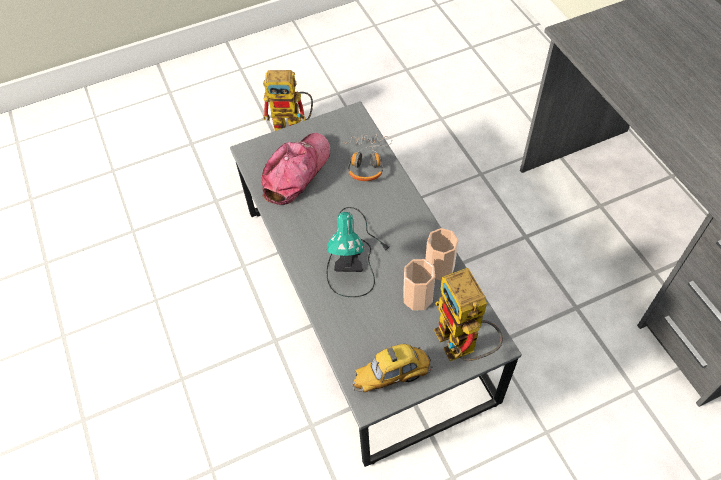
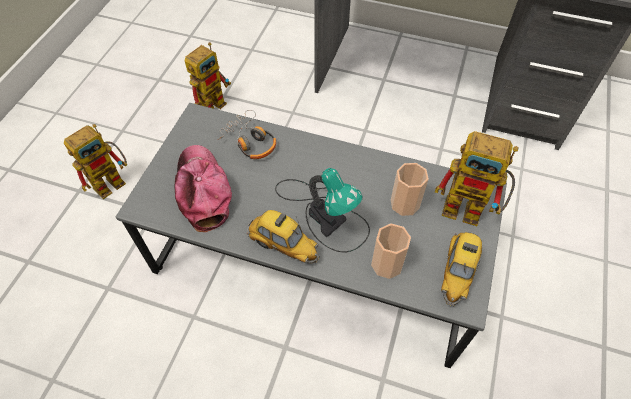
camera: 50 degrees left, 0 degrees up
cup [426,228,459,281] -> cup moved to [371,223,411,279]
none -> toy robot [185,42,231,109]
none -> toy car [247,210,319,264]

